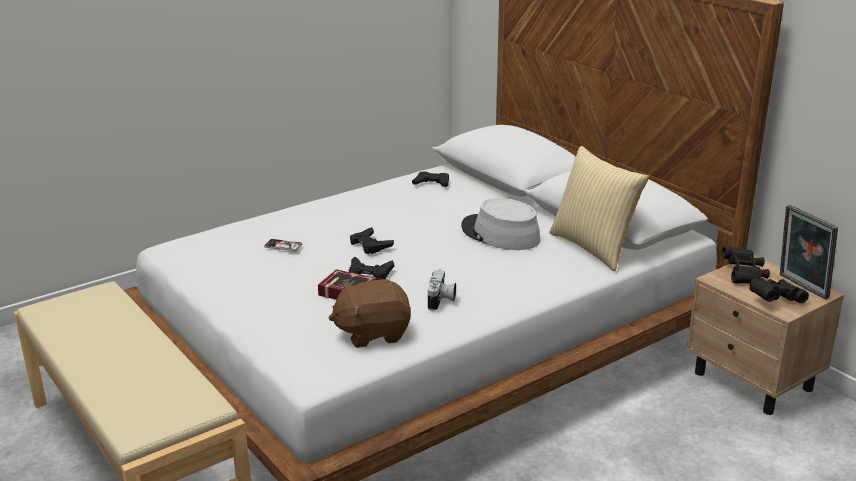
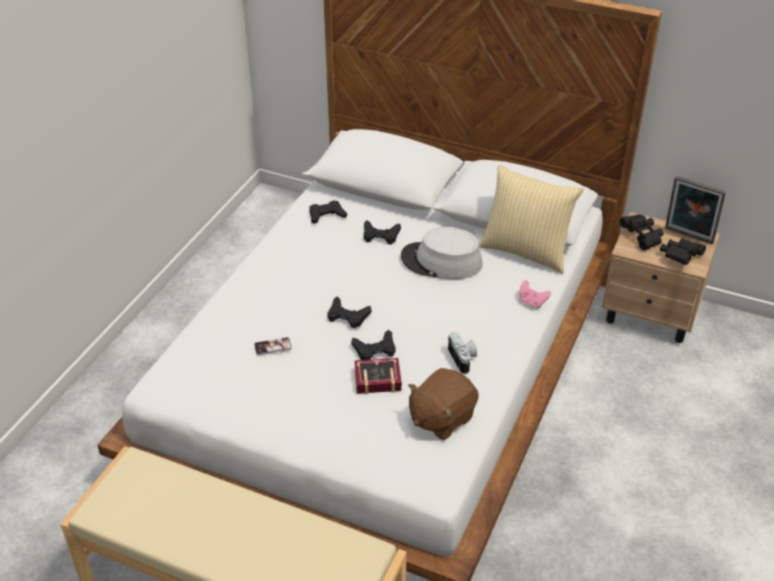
camera: 30 degrees left, 15 degrees up
none -> black game controller [364,220,401,245]
none -> pink game controller [519,280,551,309]

